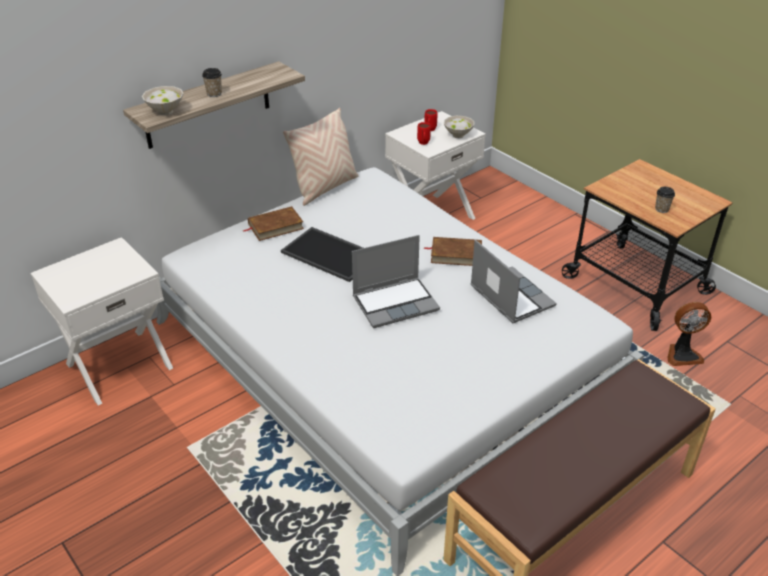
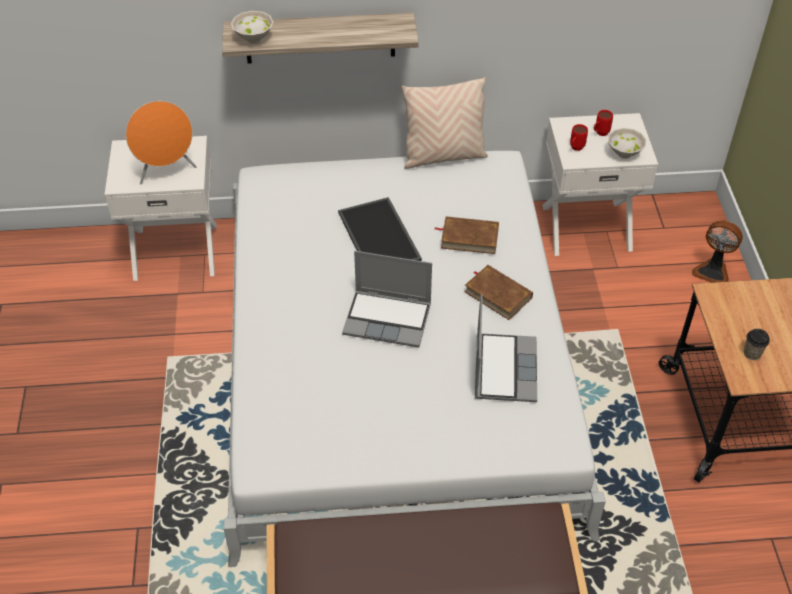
camera: 35 degrees right, 10 degrees up
cup [202,68,222,97] -> none
brown book [243,206,304,241] -> brown book moved to [435,216,499,254]
fan [668,302,711,366] -> fan moved to [692,221,743,283]
none -> orange speaker [126,101,197,184]

